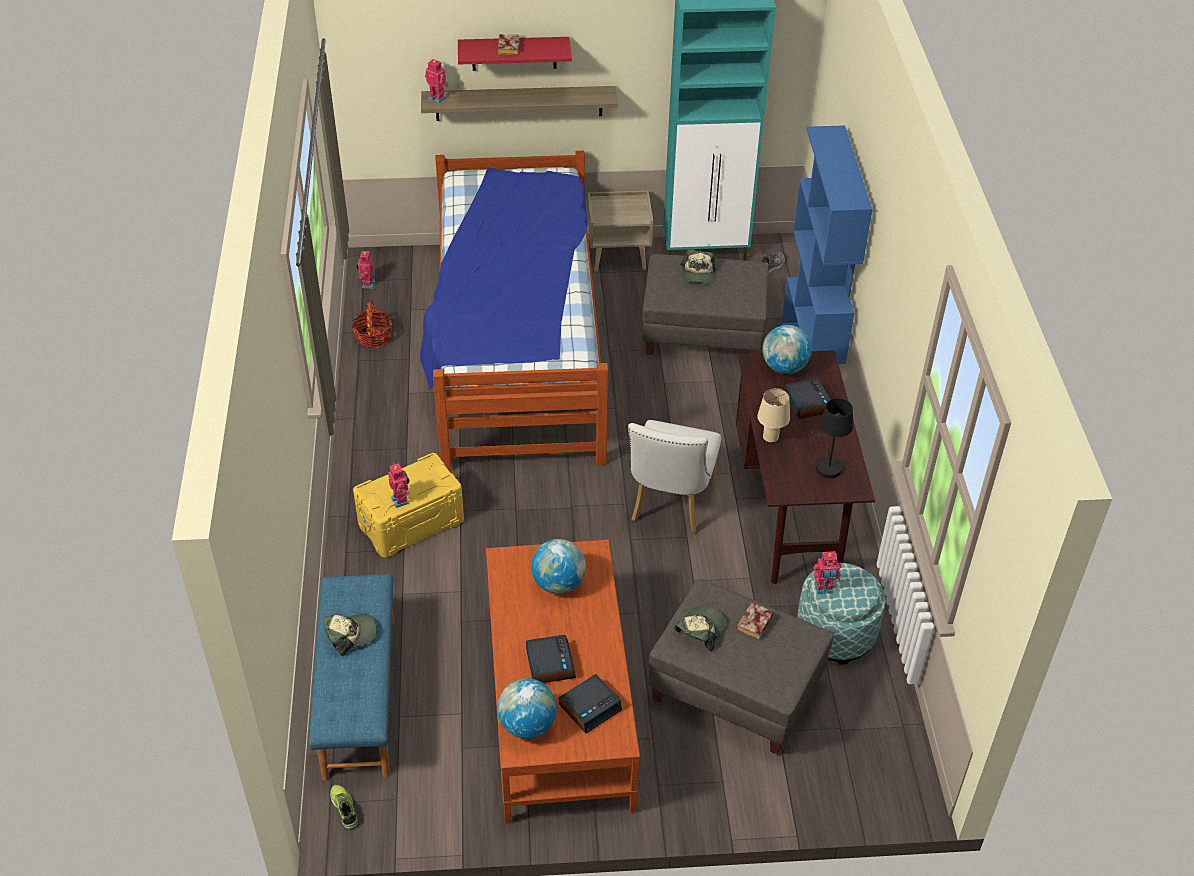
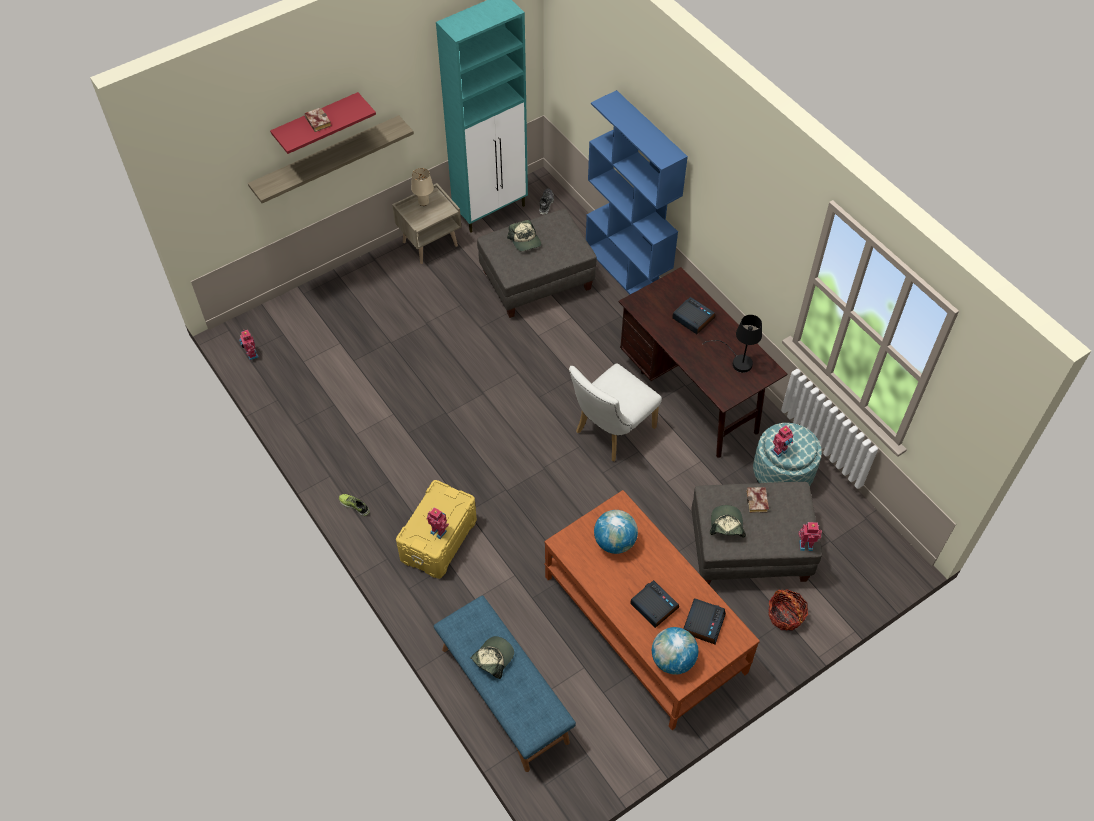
camera: 30 degrees left, 10 degrees up
shoe [330,785,358,829] -> shoe moved to [339,494,370,516]
basket [352,301,392,348] -> basket moved to [768,589,808,631]
bed [420,151,608,471] -> none
toy robot [425,59,448,103] -> toy robot moved to [798,522,822,551]
white chair [628,420,721,533] -> white chair turned 60 degrees clockwise [569,364,662,462]
beige table lamp [757,388,790,443] -> beige table lamp moved to [411,168,434,206]
globe [762,325,812,374] -> none

